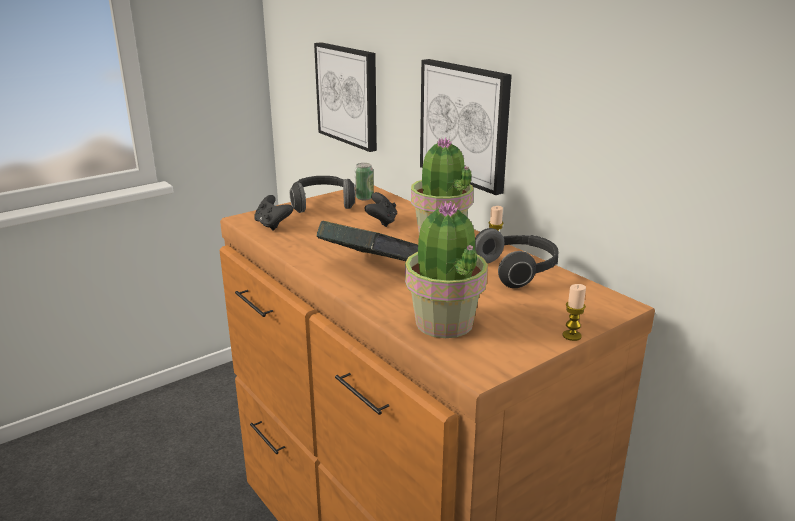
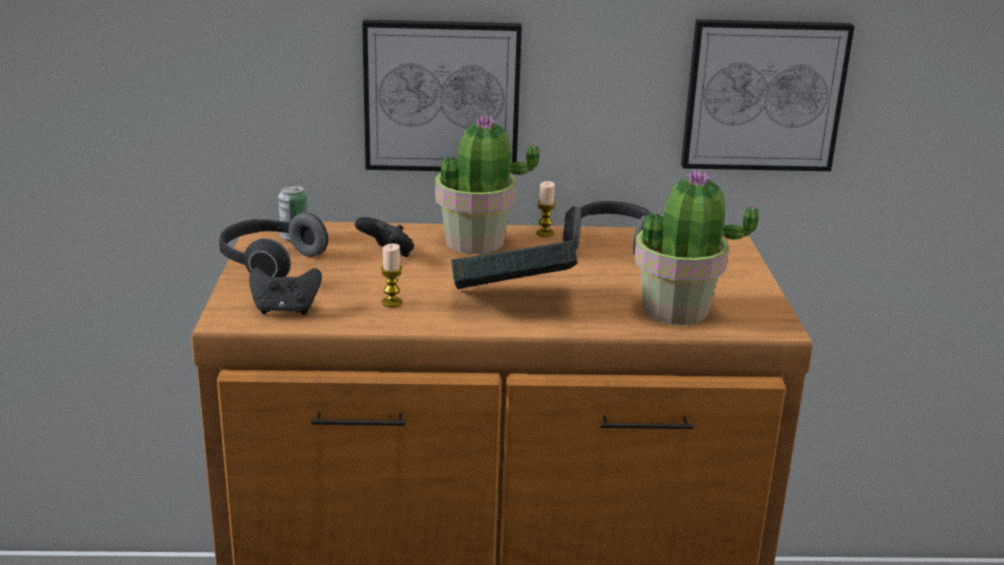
camera: 55 degrees left, 0 degrees up
picture [314,42,377,152] -> picture moved to [681,19,855,171]
candle [563,284,586,341] -> candle moved to [381,243,402,307]

